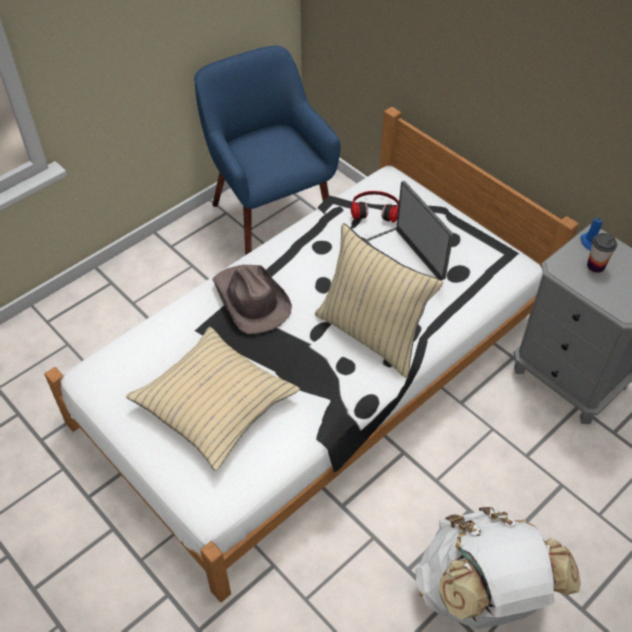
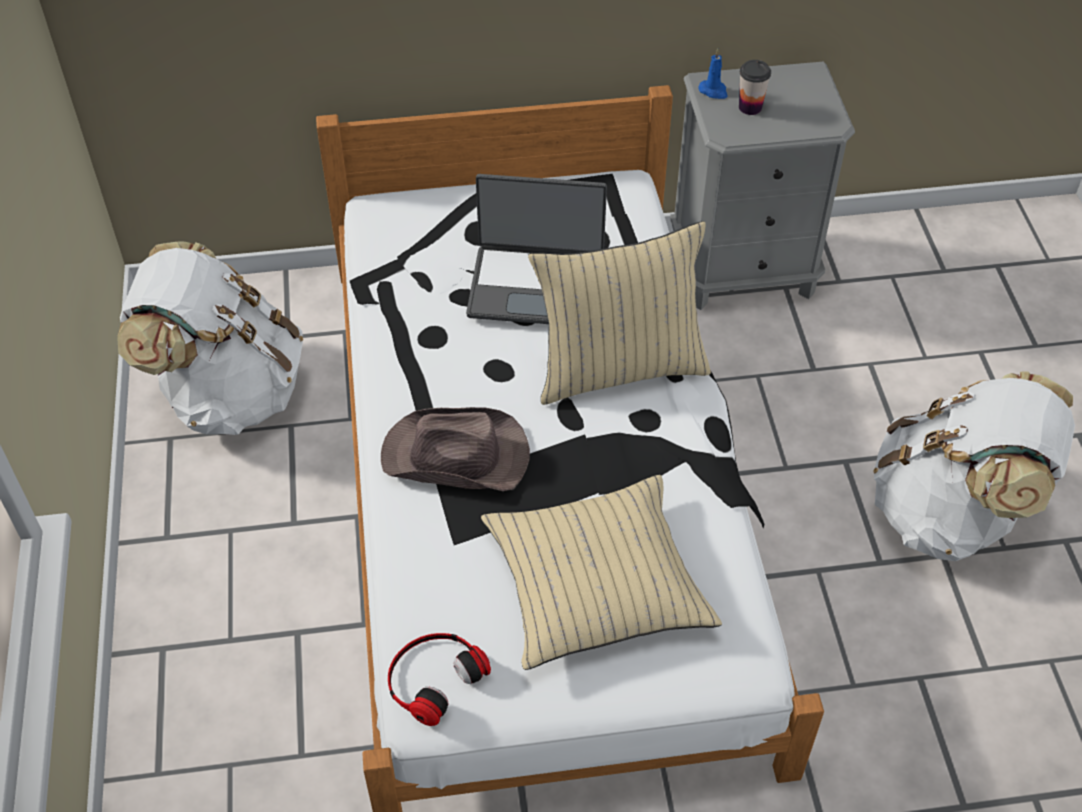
camera: 55 degrees left, 0 degrees up
blue armchair [194,46,340,255] -> white backpack [117,242,303,435]
headphones [351,191,399,223] -> headphones moved to [388,633,491,726]

